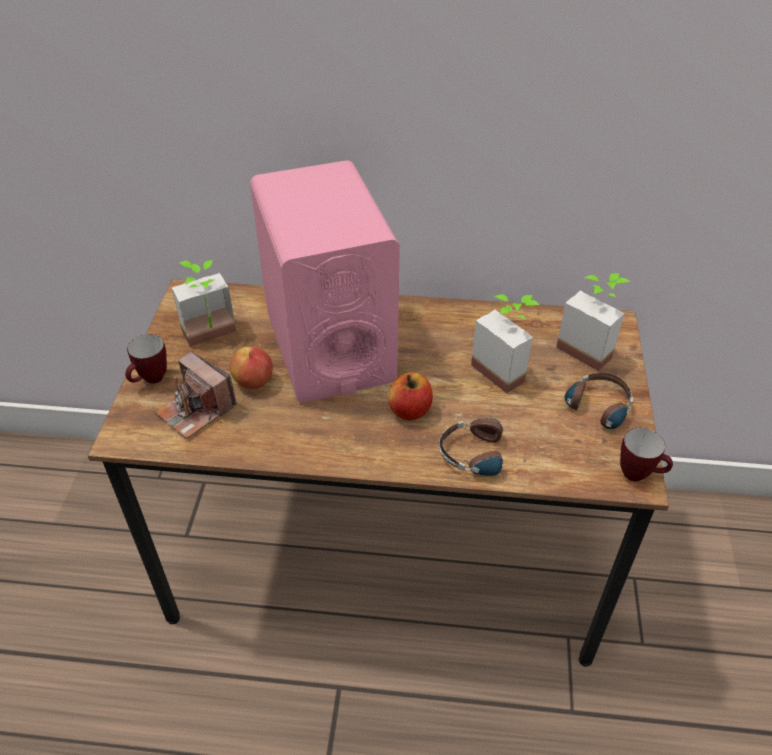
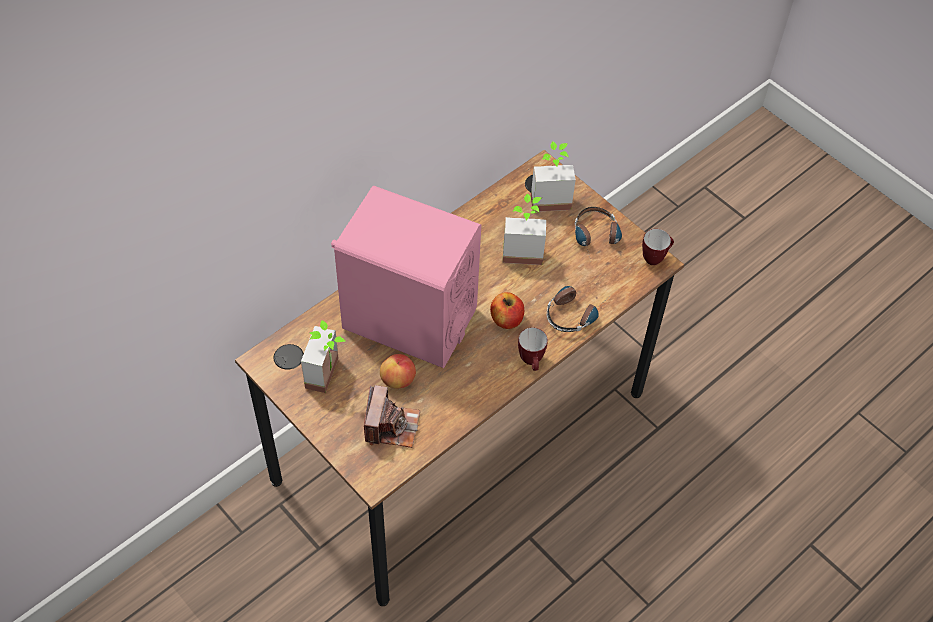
camera: 50 degrees left, 10 degrees up
mug [125,334,167,384] -> mug moved to [518,328,548,371]
camera [154,351,237,439] -> camera turned 75 degrees counterclockwise [364,385,420,448]

